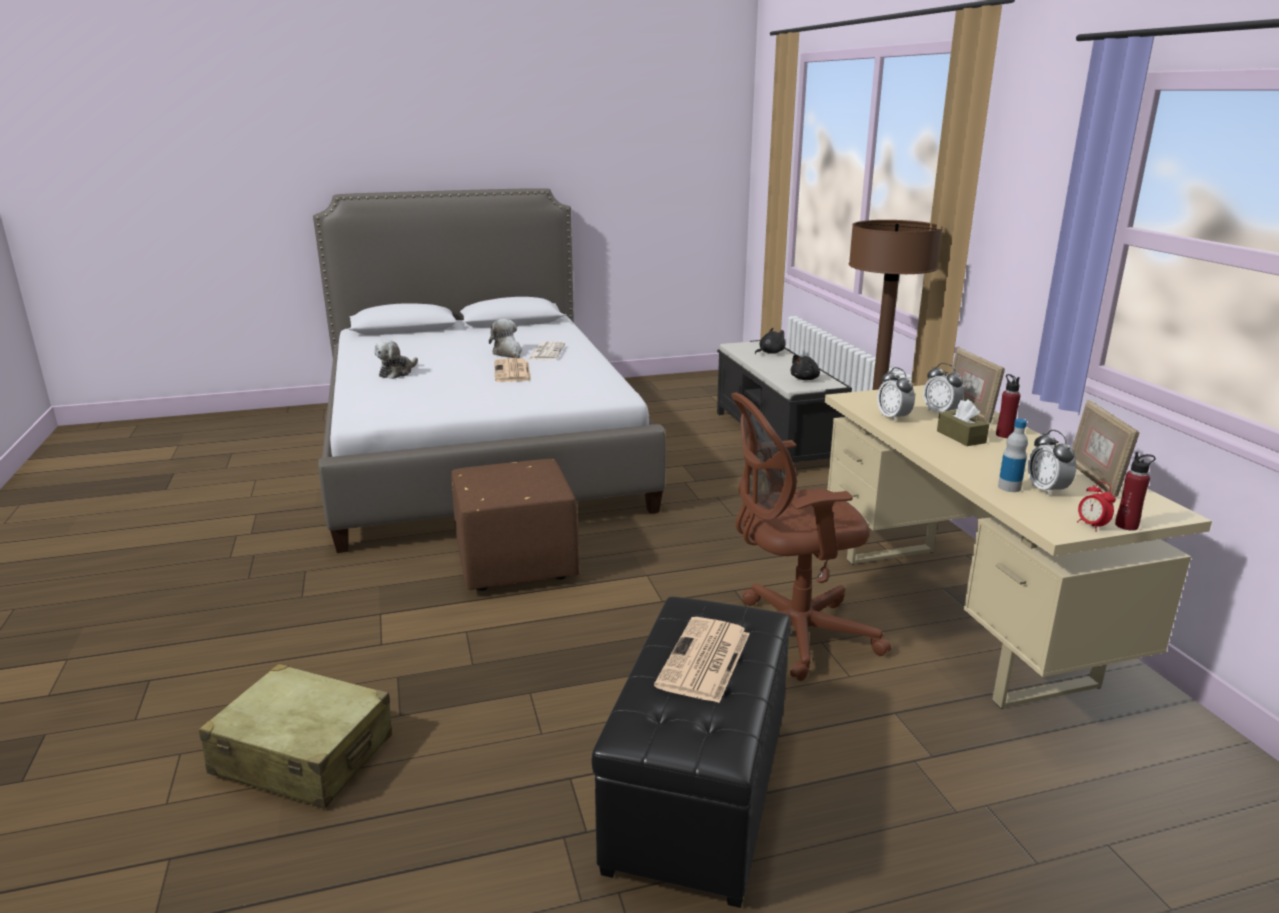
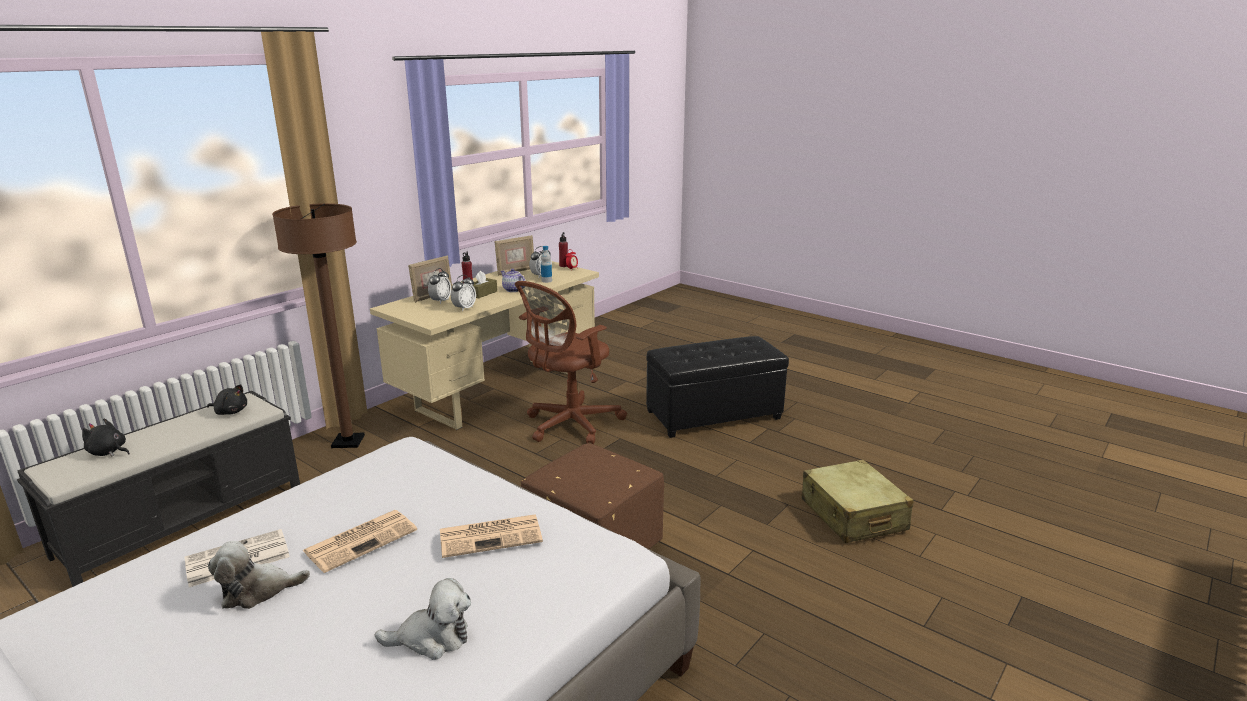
camera: 125 degrees left, 0 degrees up
plush toy [489,319,522,358] -> plush toy turned 45 degrees clockwise [208,541,310,609]
newspaper [654,617,750,703] -> newspaper moved to [440,514,543,558]
brown office chair [731,392,891,681] -> brown office chair turned 90 degrees clockwise [515,281,627,444]
none -> teapot [501,269,526,292]

